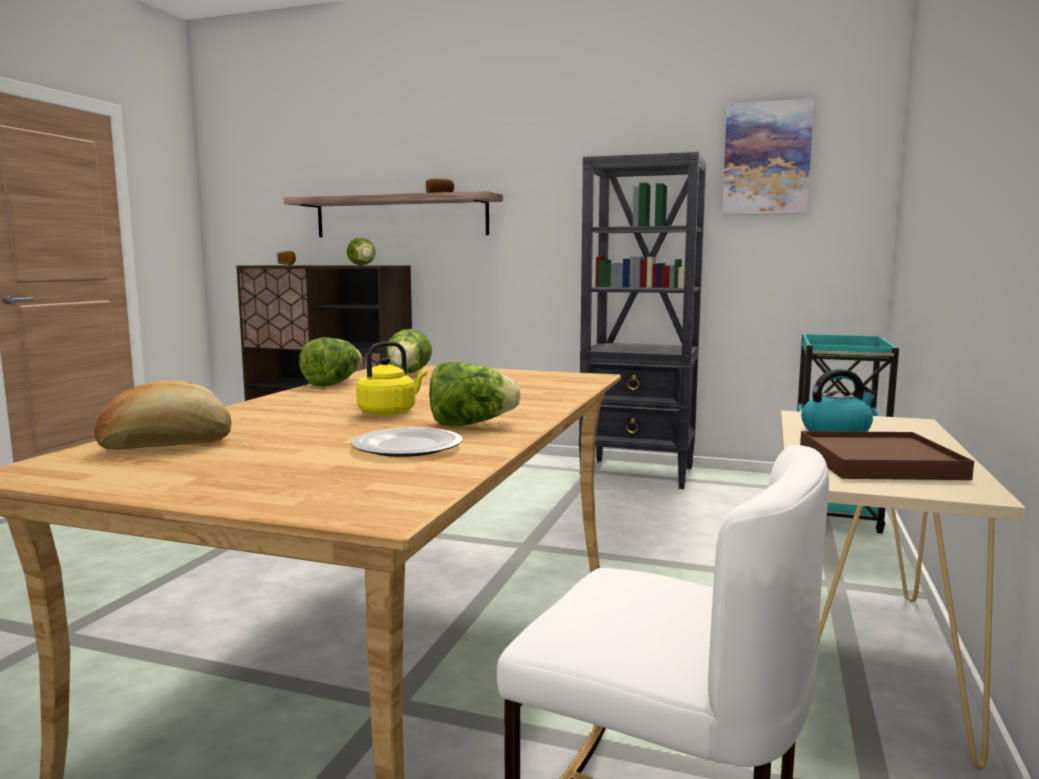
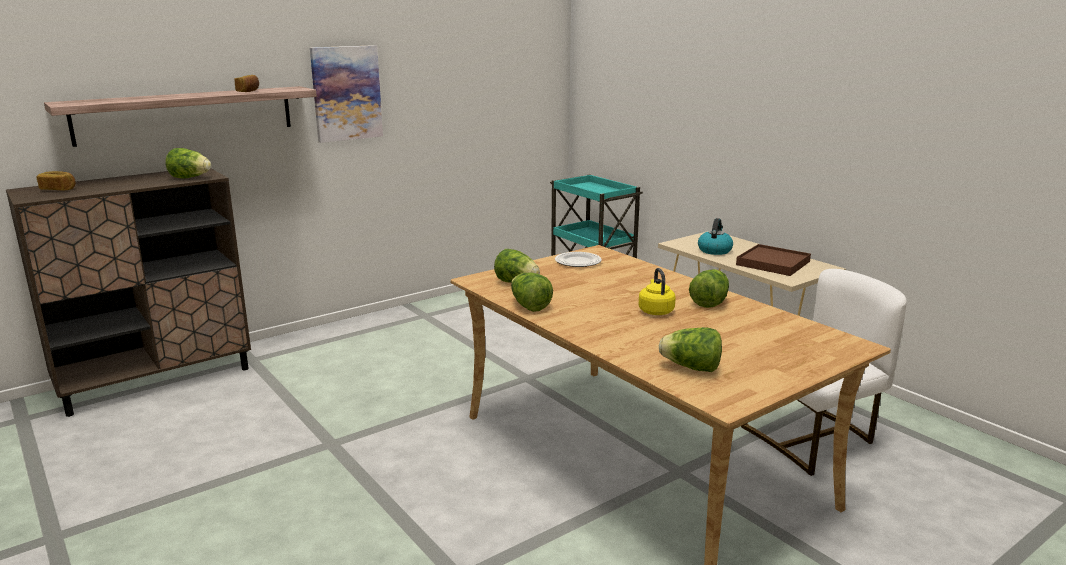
camera: 55 degrees left, 10 degrees up
bread [95,380,232,450] -> lettuce [659,327,722,372]
plate [351,427,462,457] -> plate moved to [555,252,602,267]
black bookcase [579,152,706,489] -> none
picture [722,98,814,215] -> picture moved to [310,45,383,143]

